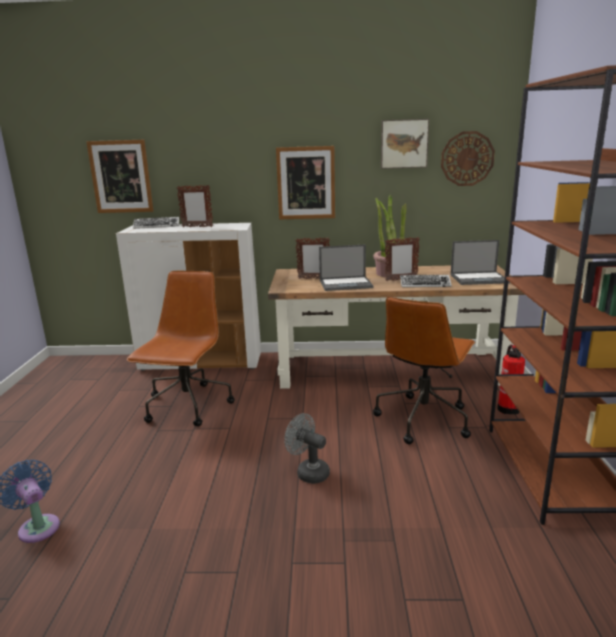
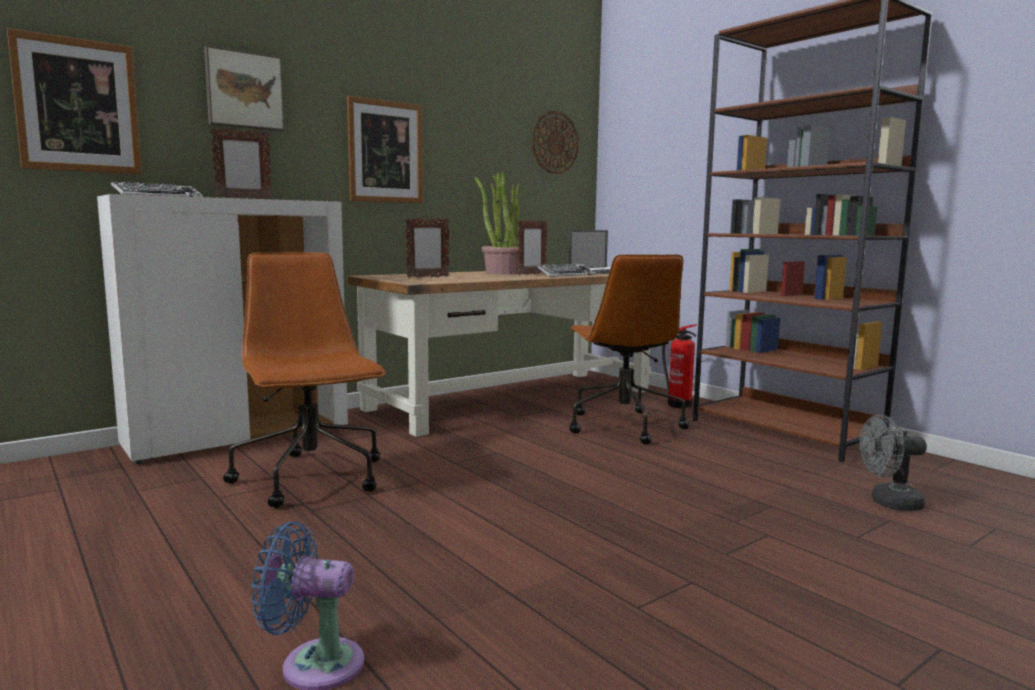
camera: 40 degrees left, 10 degrees down
grey fan [284,413,330,484] -> grey fan moved to [860,415,927,511]
laptop [319,244,374,291] -> none
picture [381,119,429,169] -> picture moved to [204,45,284,131]

